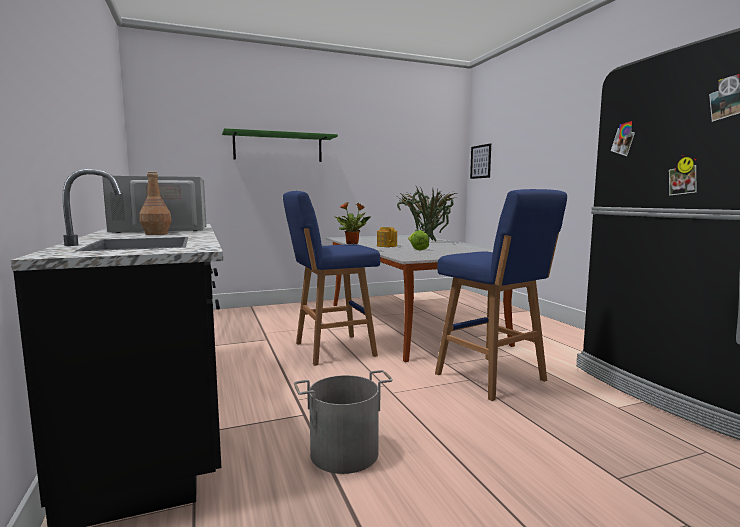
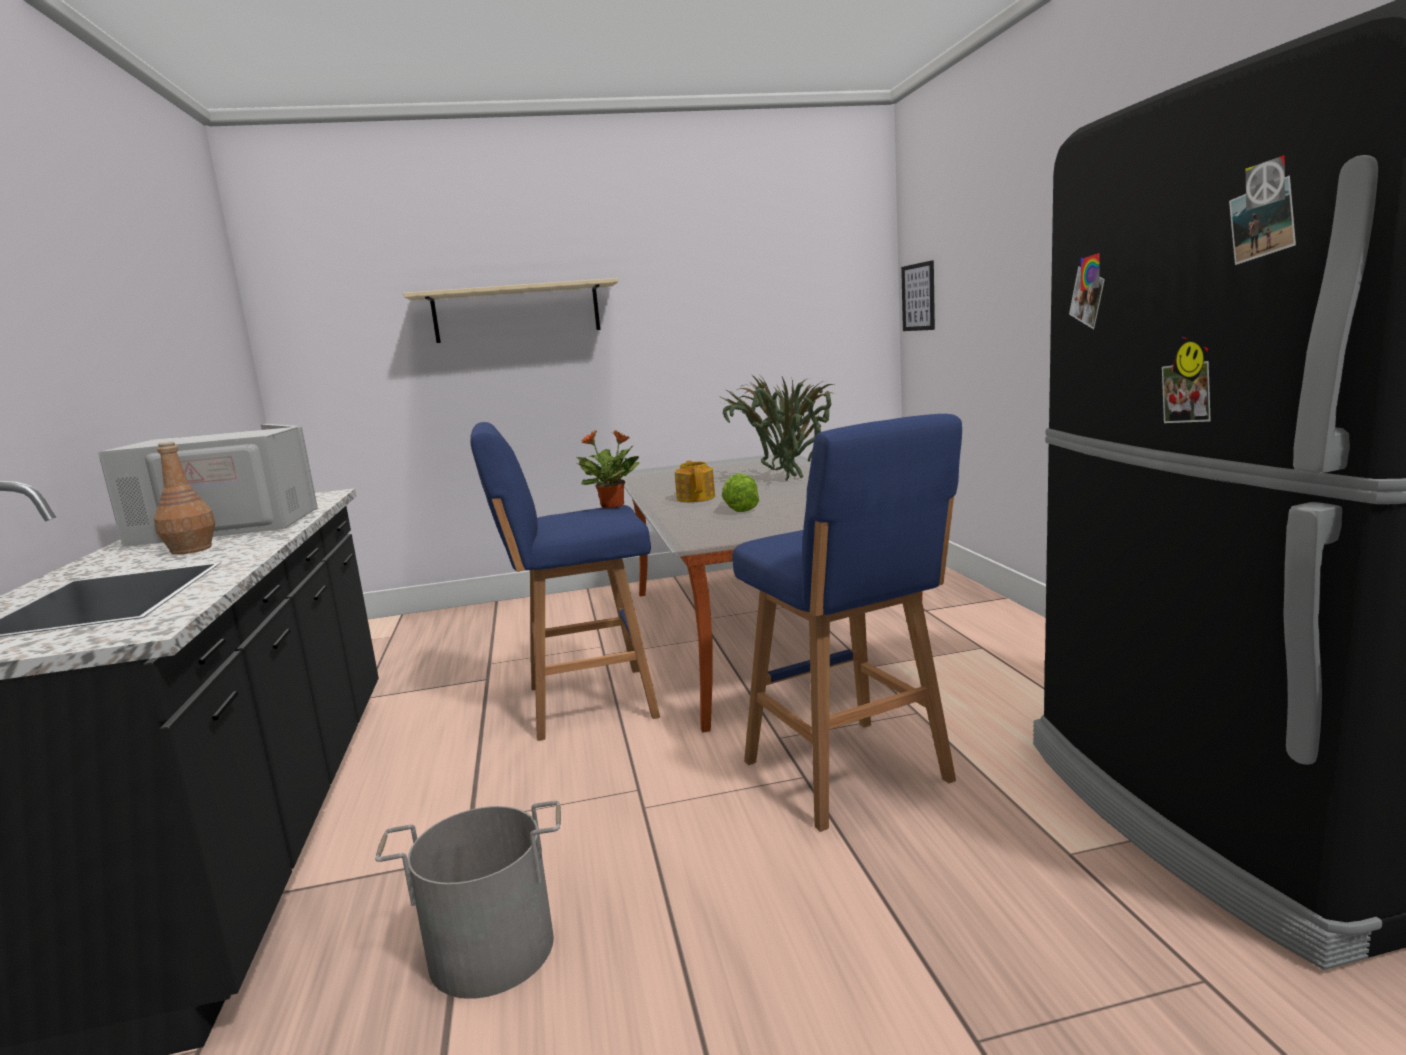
camera: 10 degrees right, 5 degrees up
green shelf [222,128,338,162] -> beige shelf [403,278,618,343]

